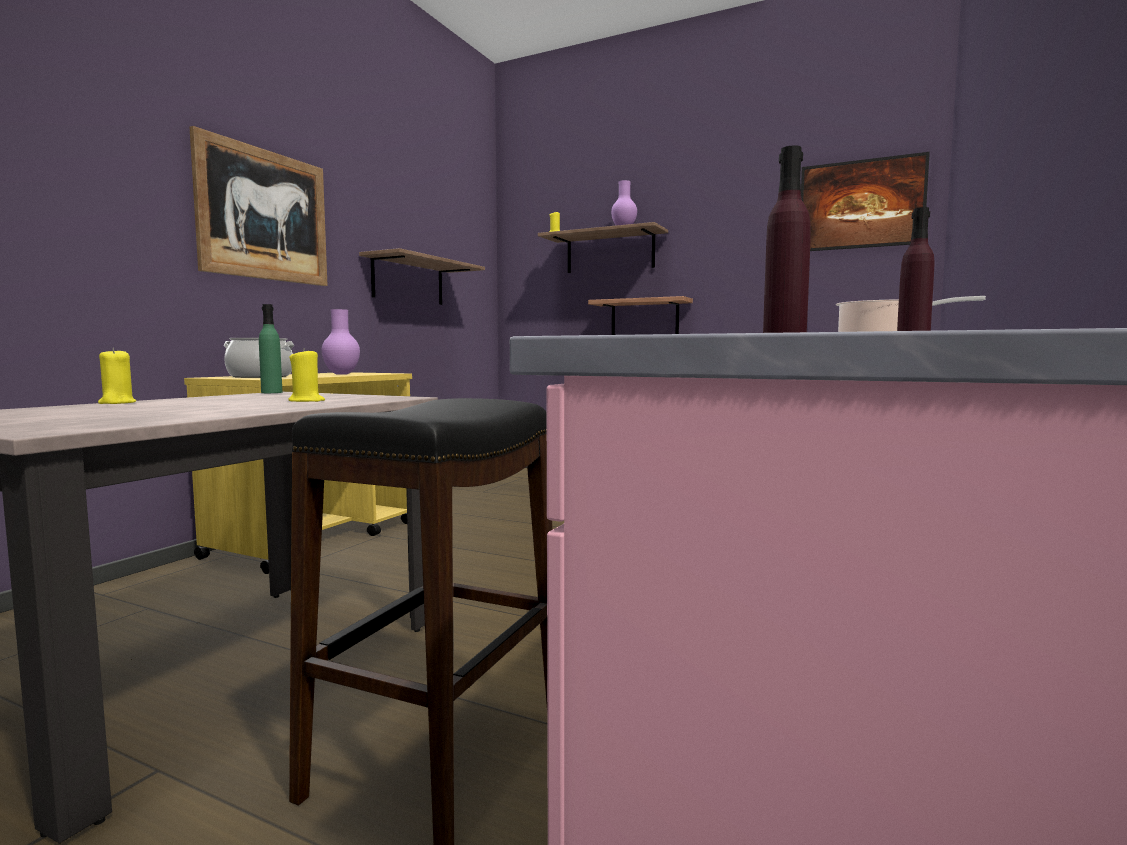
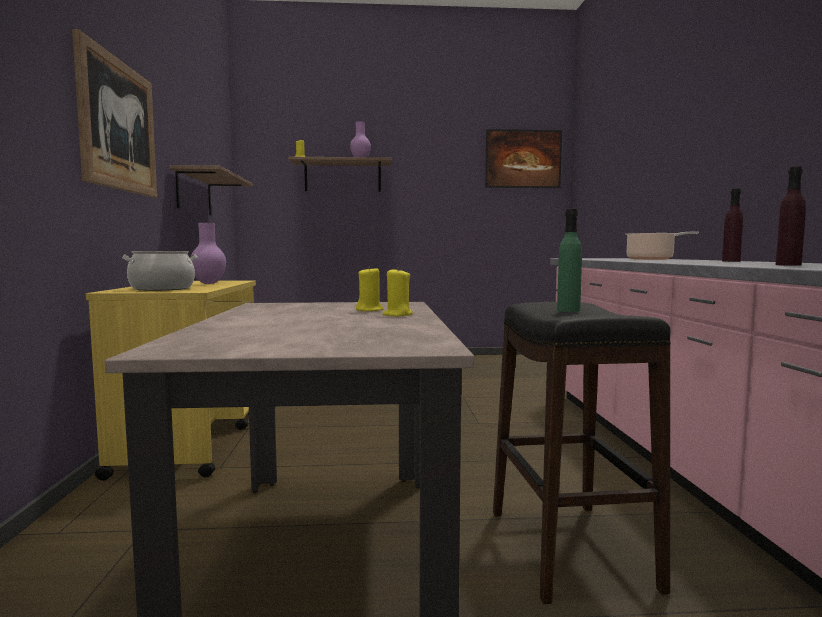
camera: 30 degrees left, 0 degrees up
yellow candle [98,348,136,404] -> yellow candle moved to [382,267,413,316]
green bottle [259,304,282,393] -> green bottle moved to [557,209,582,312]
shelf [588,296,693,335] -> none

